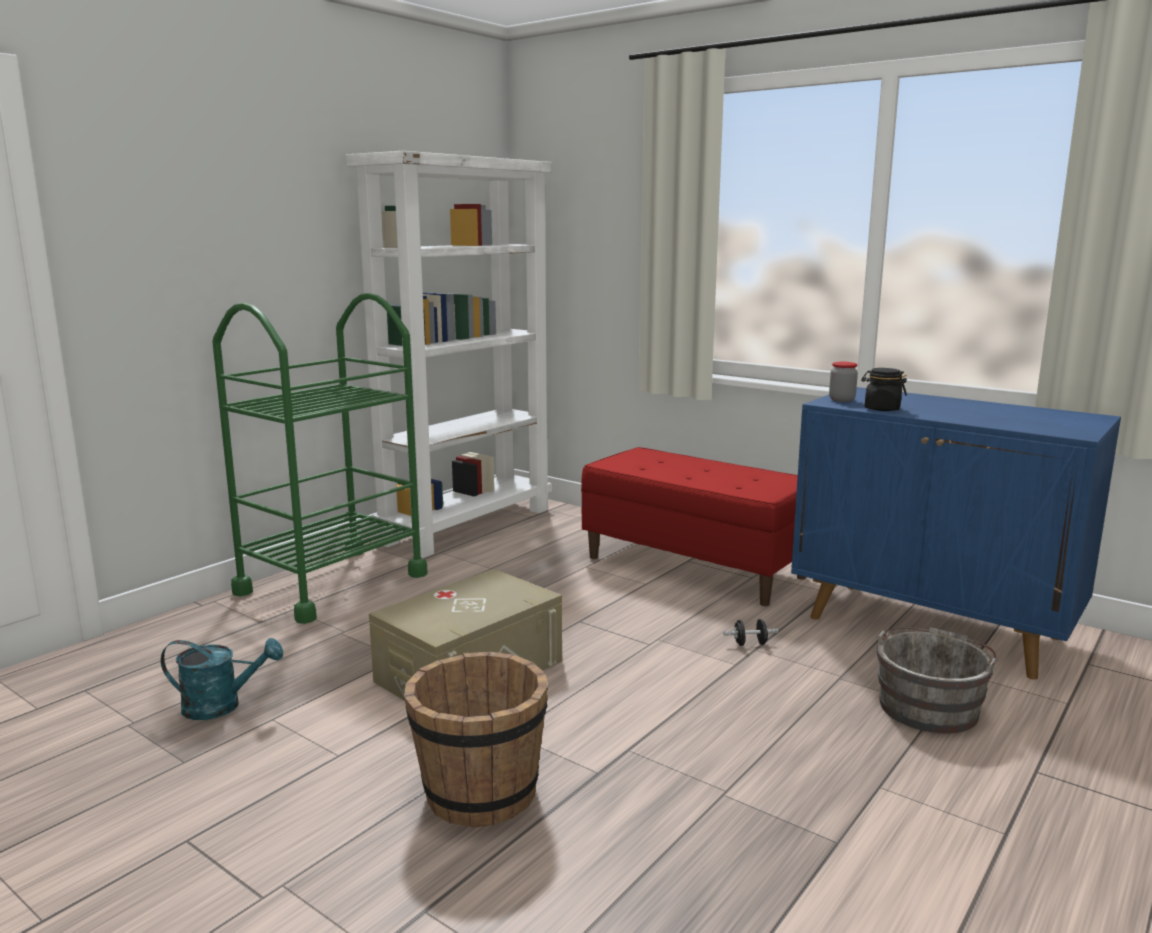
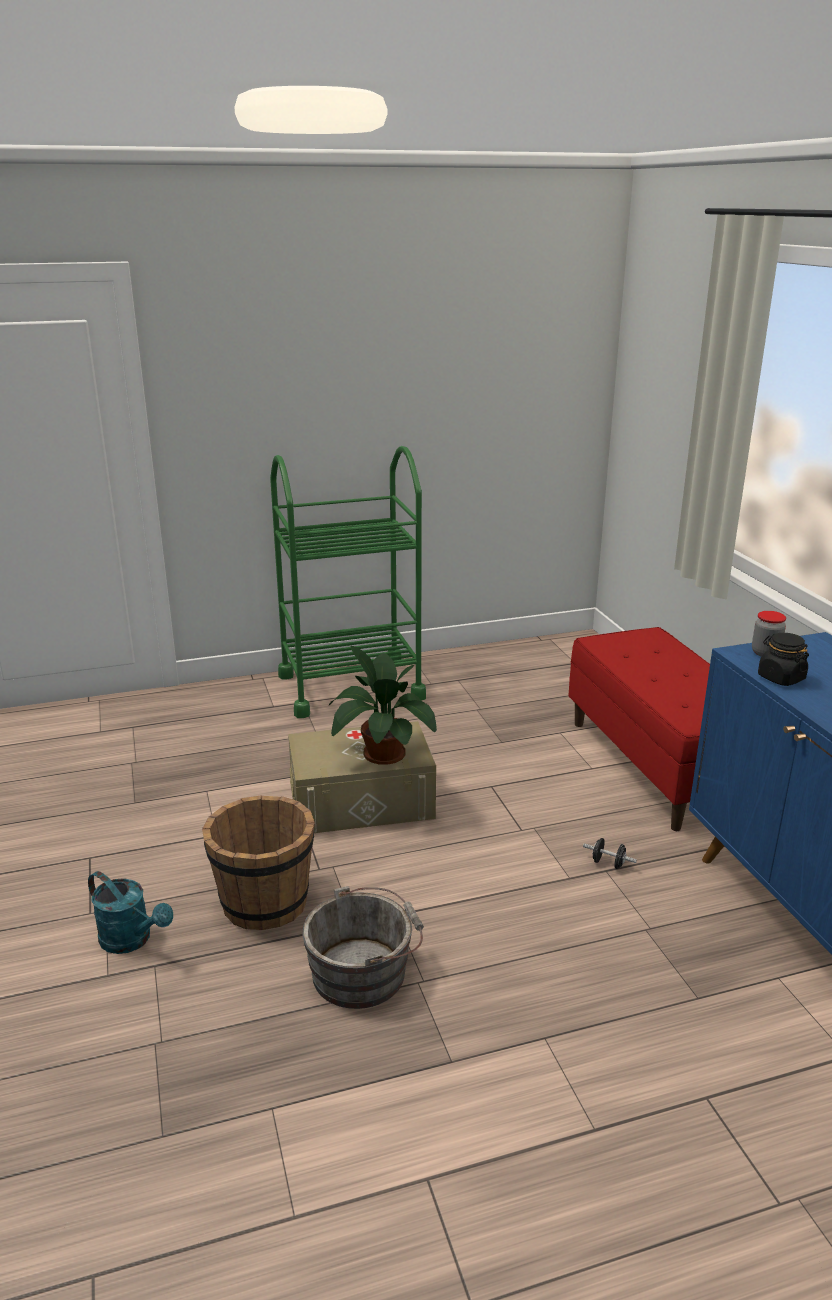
camera: 35 degrees right, 10 degrees up
turquoise watering can [161,638,283,720] -> turquoise watering can moved to [88,871,173,954]
white bookcase [346,151,553,558] -> none
grey bucket [876,626,998,734] -> grey bucket moved to [303,886,424,1009]
none -> potted plant [329,646,437,765]

